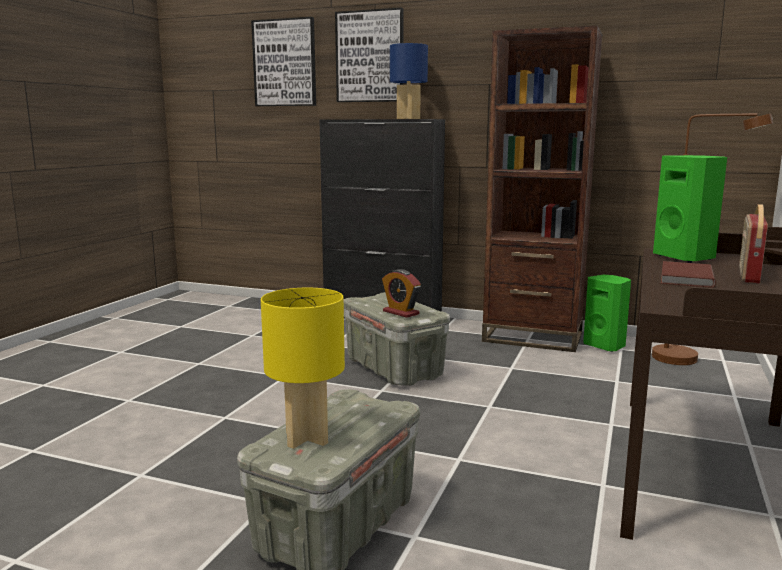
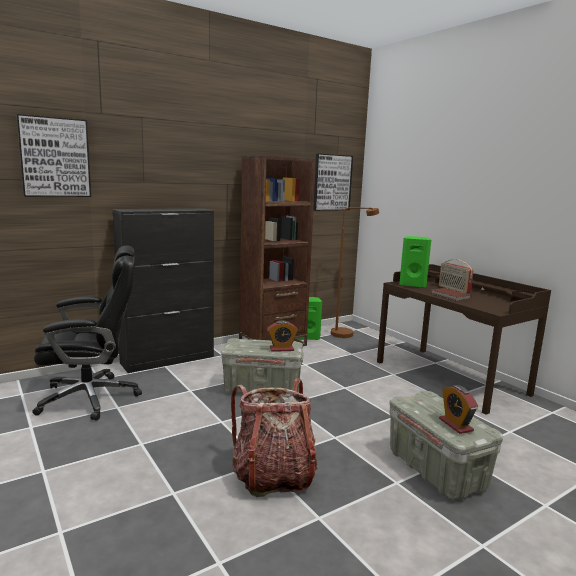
camera: 55 degrees left, 0 degrees up
yellow table lamp [261,288,345,449] -> alarm clock [439,385,478,434]
picture [335,8,404,102] -> picture moved to [313,154,353,211]
blue table lamp [390,43,428,119] -> none
none -> black office chair [32,245,142,421]
none -> backpack [231,378,318,497]

